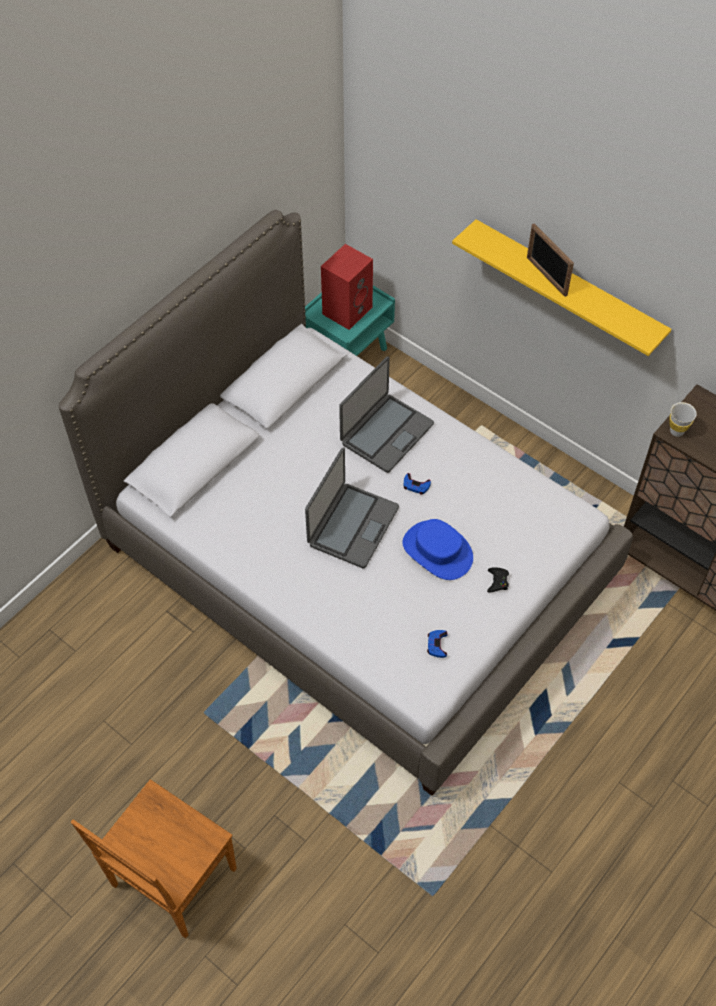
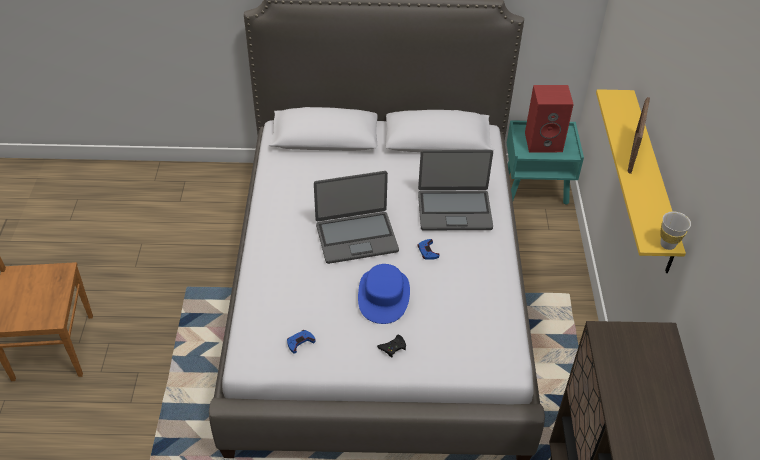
camera: 50 degrees right, 10 degrees down
white cup [670,402,697,437] -> white cup moved to [660,211,691,250]

